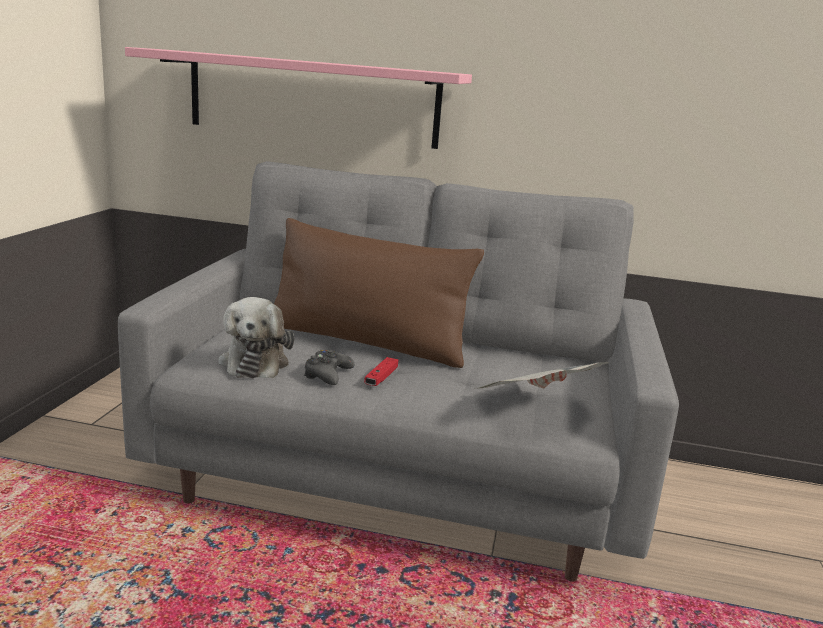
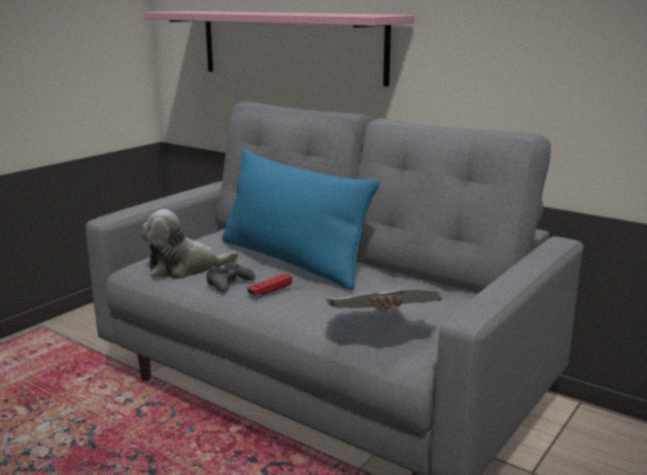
camera: 25 degrees right, 0 degrees up
plush toy [218,297,294,378] -> plush toy turned 60 degrees clockwise [140,209,238,279]
brown pillow [274,218,484,368] -> blue pillow [222,149,379,290]

